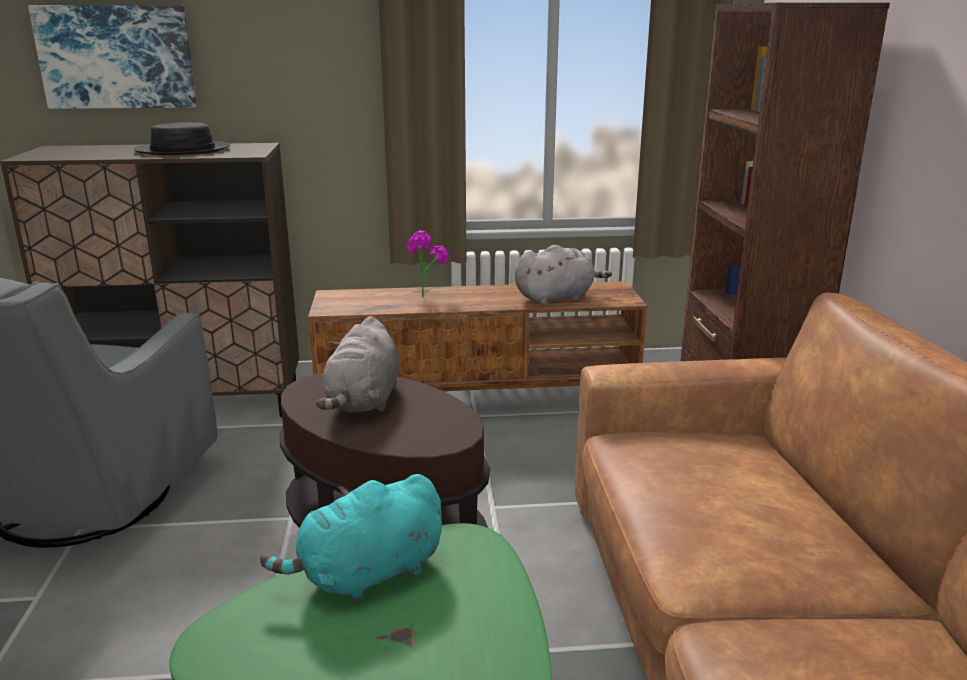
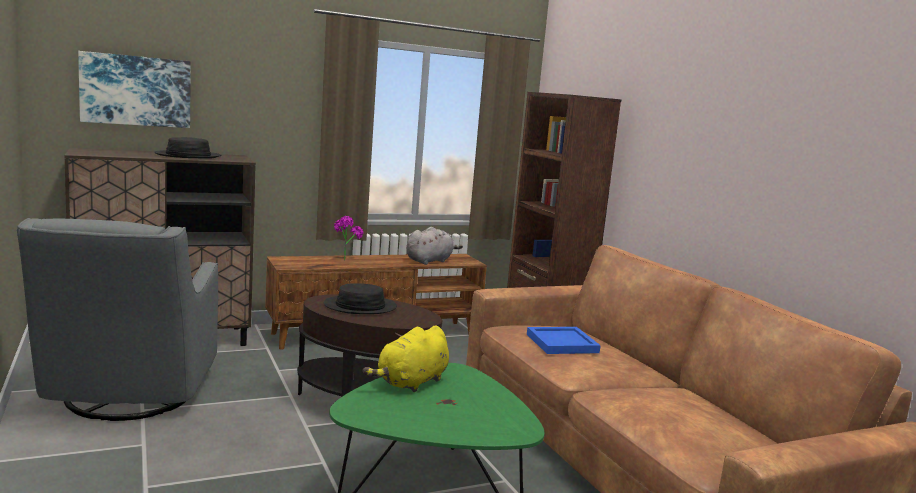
camera: 20 degrees left, 10 degrees down
turquoise plush toy [260,474,442,602] -> yellow plush toy [363,325,449,392]
grey plush toy [316,316,400,412] -> black hat [324,283,397,314]
none -> blue tray [527,327,601,354]

